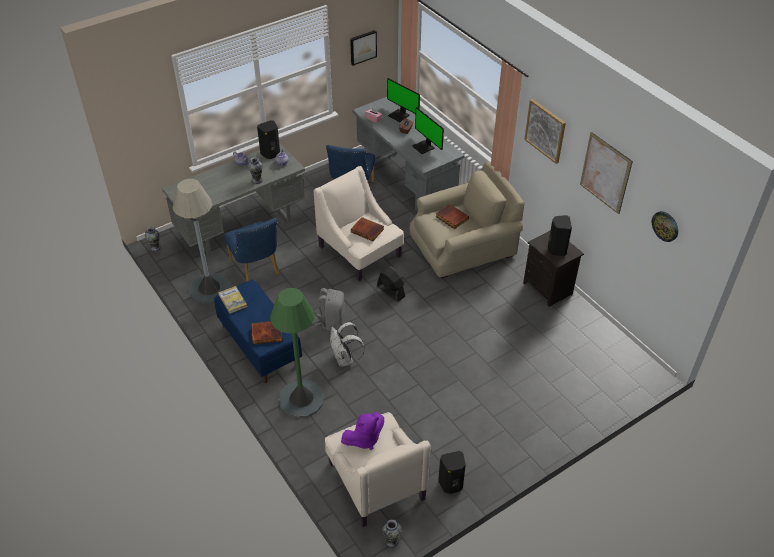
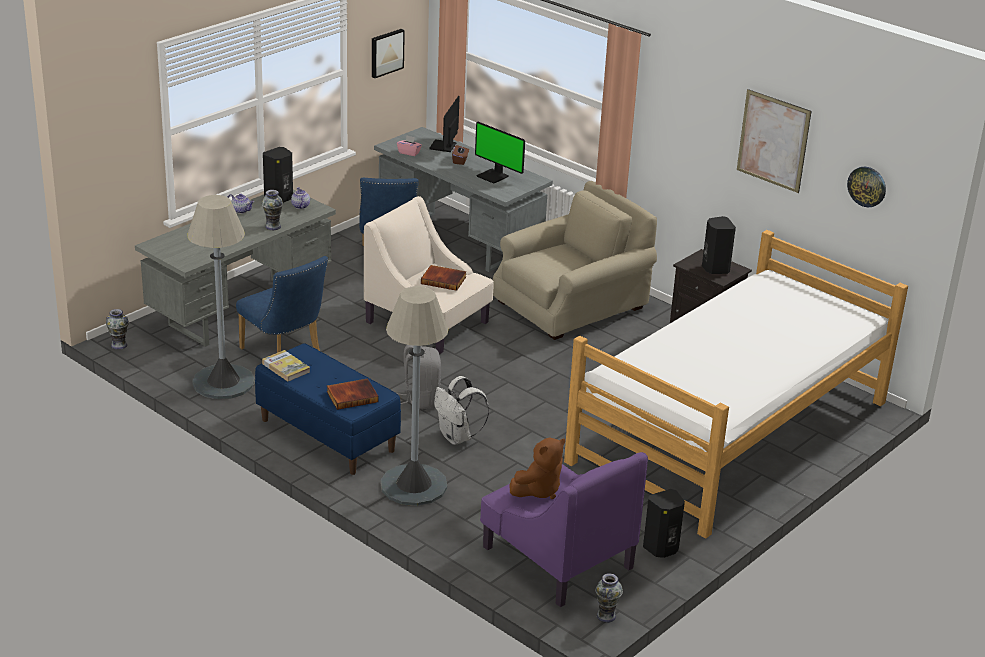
camera: 15 degrees left, 15 degrees down
green floor lamp [270,288,324,418] -> grey floor lamp [381,286,448,506]
beige armchair [325,412,431,527] -> purple armchair [480,452,648,607]
purple plush toy [341,412,384,450] -> brown plush toy [510,438,565,499]
black fan [377,266,405,302] -> none
monitor [387,78,420,122] -> monitor turned 75 degrees clockwise [429,96,460,152]
book [436,204,469,229] -> none
picture [524,99,566,164] -> none
none -> bed [564,230,908,538]

